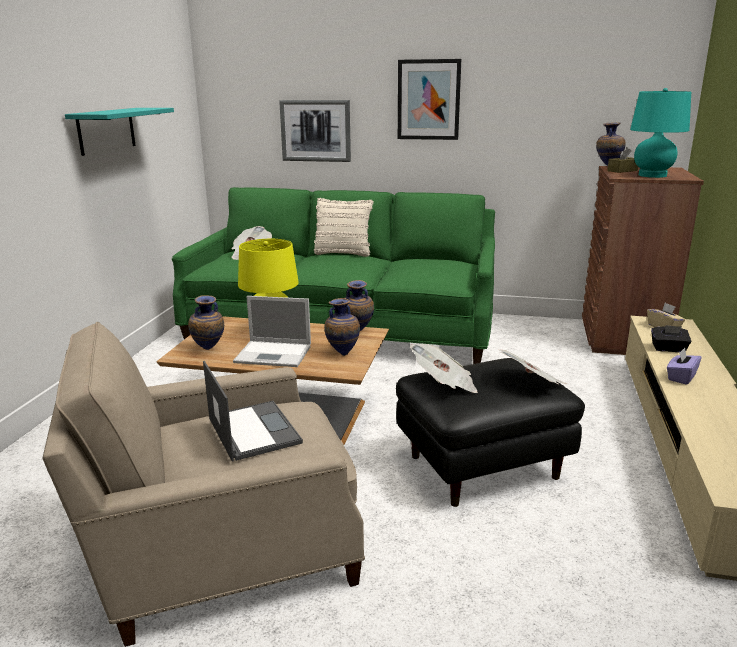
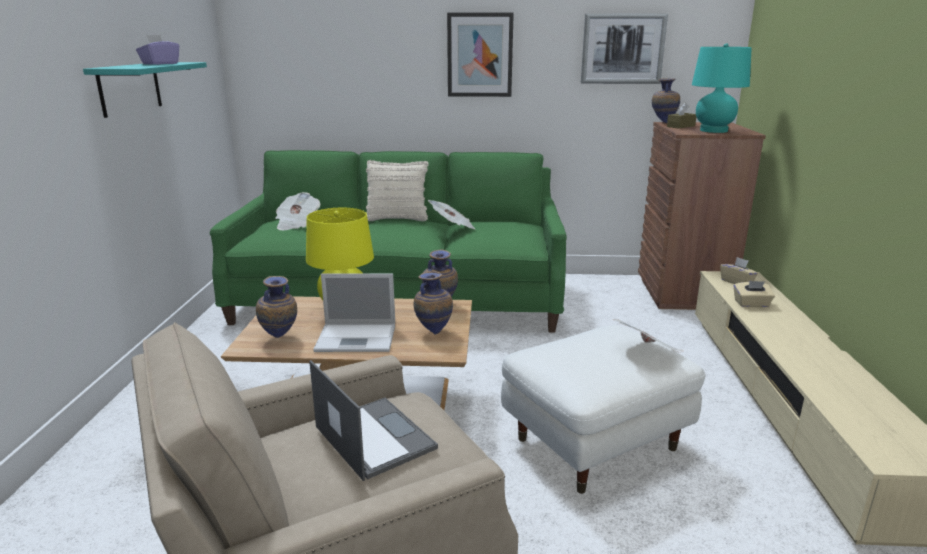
camera: 10 degrees left, 0 degrees up
picture [279,100,351,162] -> picture moved to [581,14,668,84]
black ottoman [396,358,585,507] -> white ottoman [501,325,705,494]
newspaper [410,344,478,393] -> newspaper moved to [428,200,475,229]
black tissue box [651,325,691,352] -> beige tissue box [734,281,775,307]
purple tissue box [667,348,701,385] -> purple tissue box moved to [136,35,179,65]

